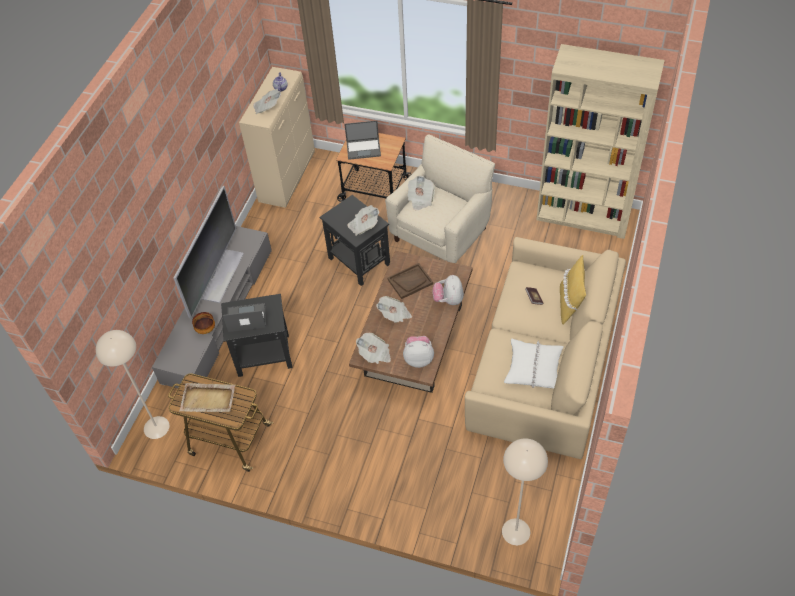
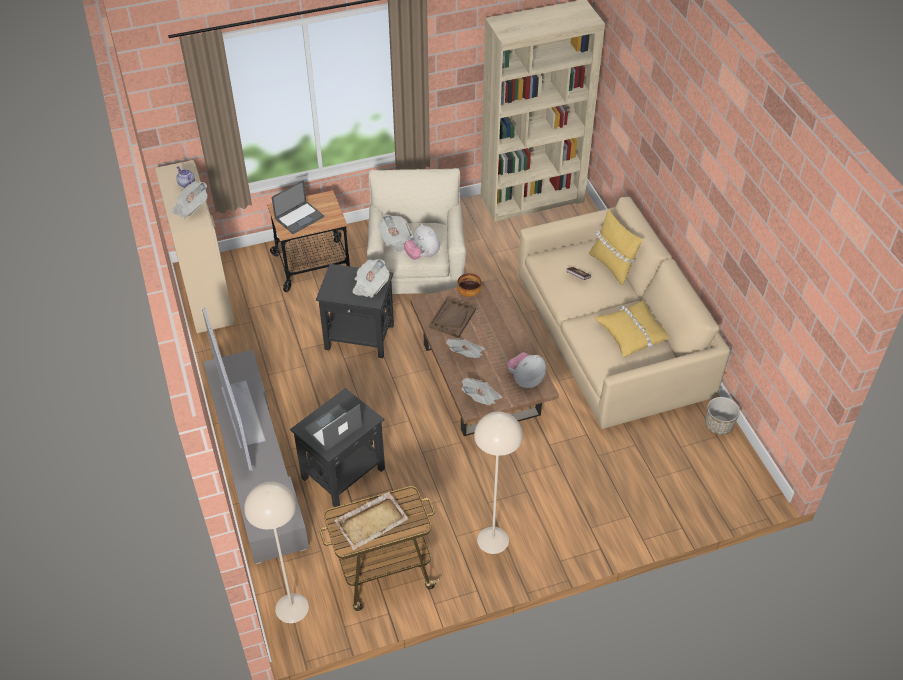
camera: 40 degrees left, 5 degrees down
bowl [192,312,215,334] -> bowl moved to [457,273,481,297]
plush toy [433,275,464,305] -> plush toy moved to [404,224,440,260]
beige floor lamp [502,438,548,545] -> beige floor lamp moved to [474,412,523,554]
white pillow [504,339,564,389] -> yellow pillow [595,301,669,357]
none -> planter [705,397,740,435]

